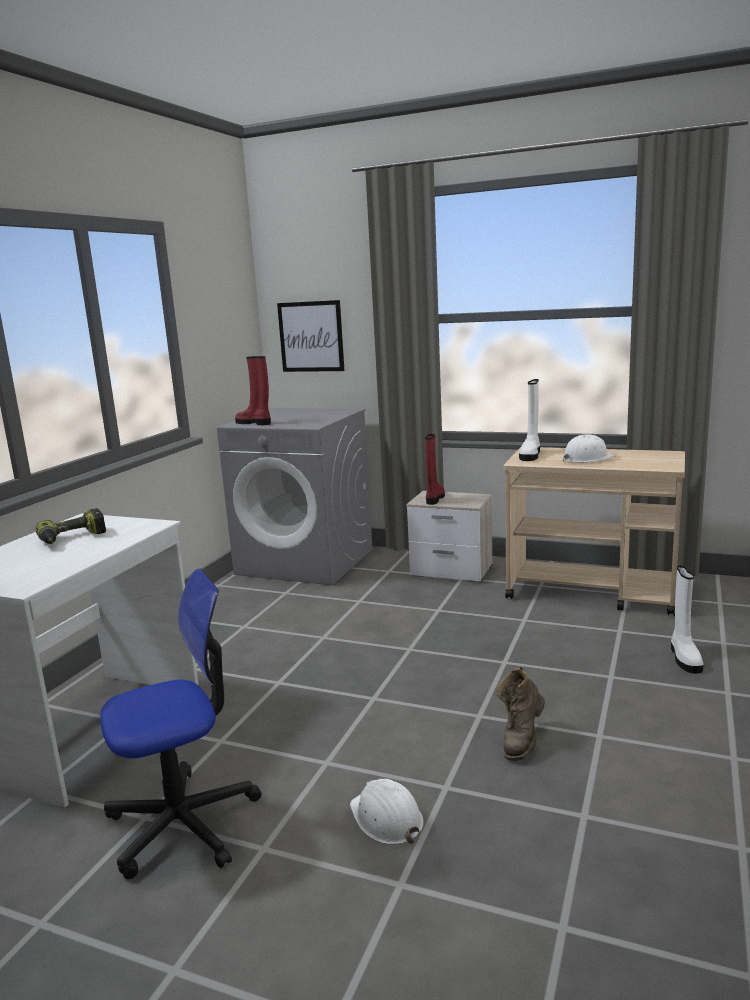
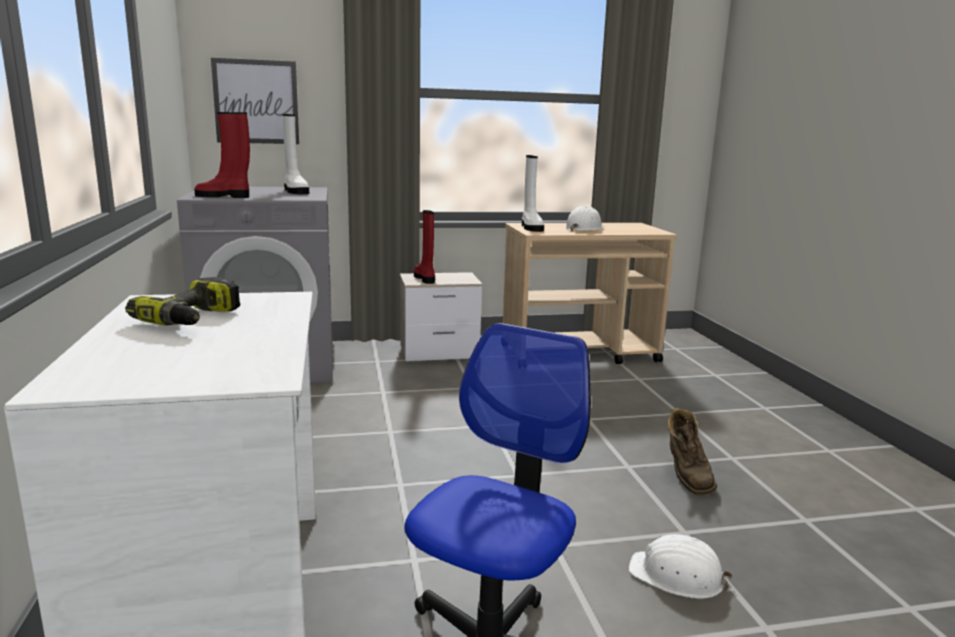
camera: 35 degrees left, 0 degrees up
white boot [671,566,704,674] -> white boot moved to [283,114,309,194]

